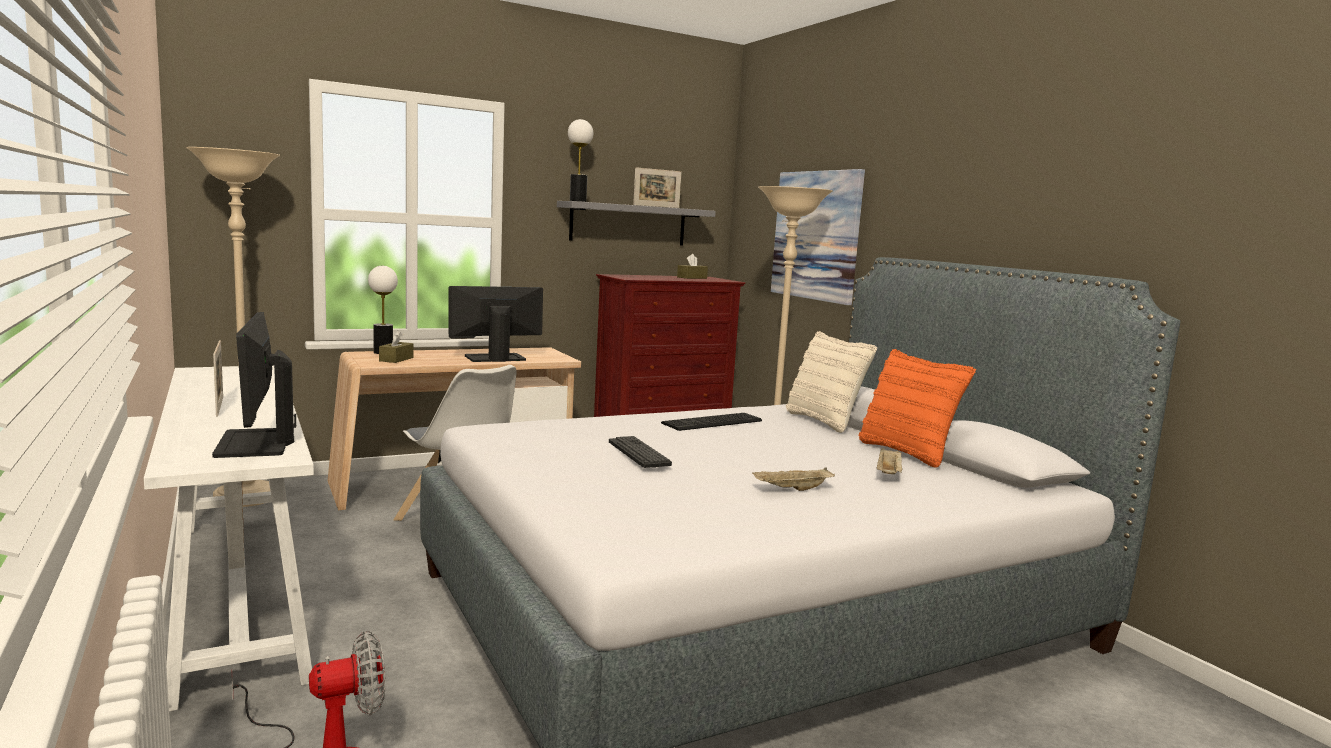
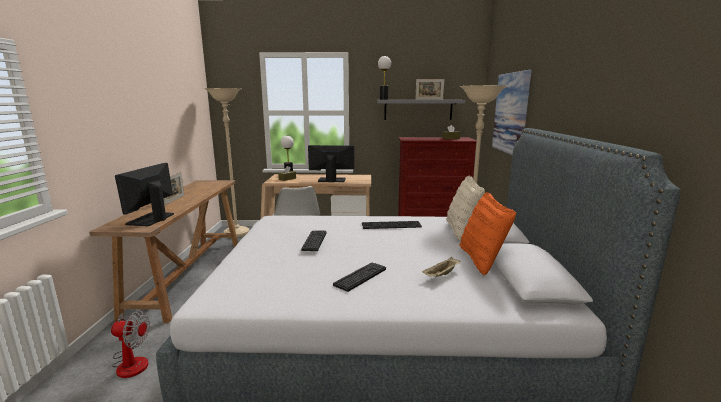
camera: 30 degrees right, 5 degrees up
white console table [144,366,314,712] -> brown console table [89,180,238,323]
beige tray [752,467,835,491] -> keyboard [333,263,386,292]

